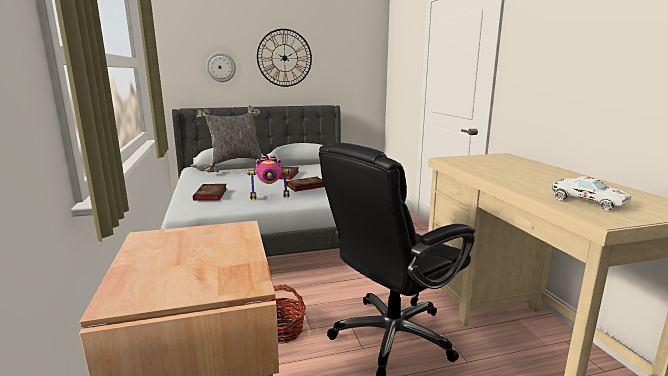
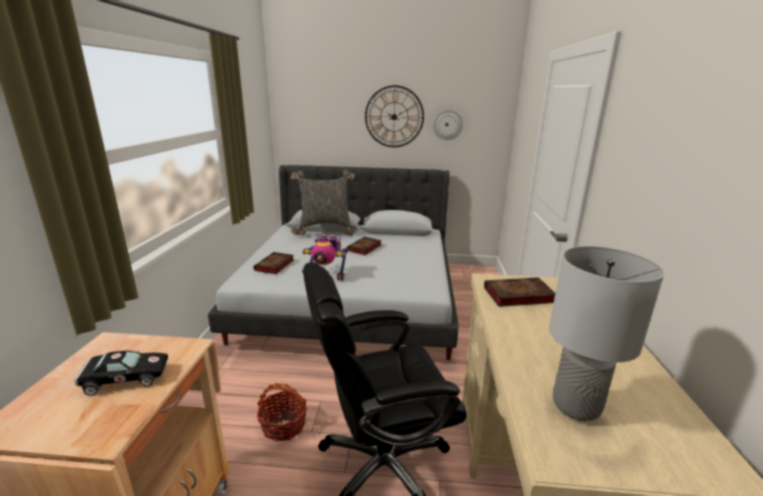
camera: 20 degrees right, 5 degrees up
wall clock [206,52,236,82] -> wall clock moved to [433,109,463,140]
book [286,177,324,192] -> book moved to [484,277,555,307]
white toy car [552,176,631,210] -> grey table lamp [549,246,664,421]
none -> black toy car [75,350,168,396]

